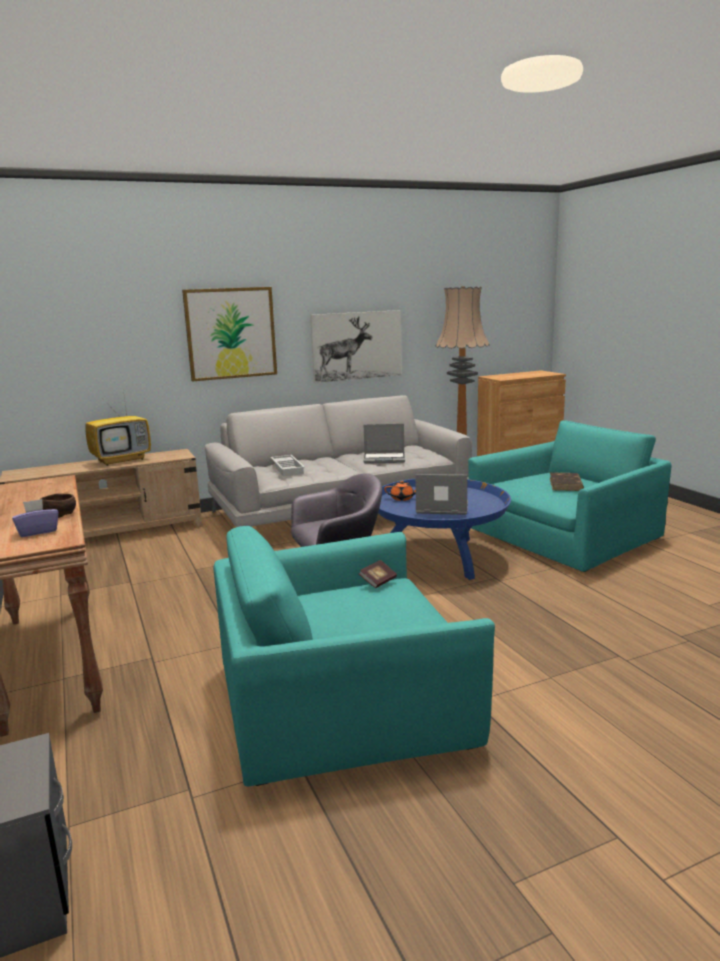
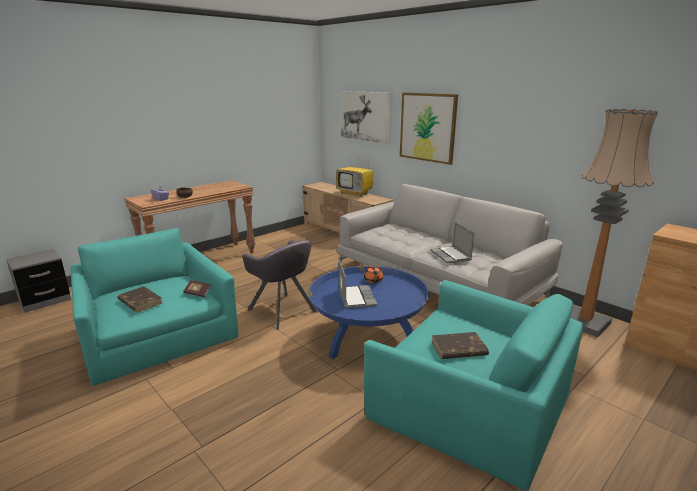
camera: 70 degrees right, 5 degrees up
white tray [271,455,305,477] -> none
picture [310,310,402,383] -> picture moved to [341,91,392,144]
none -> brown book [118,286,162,313]

